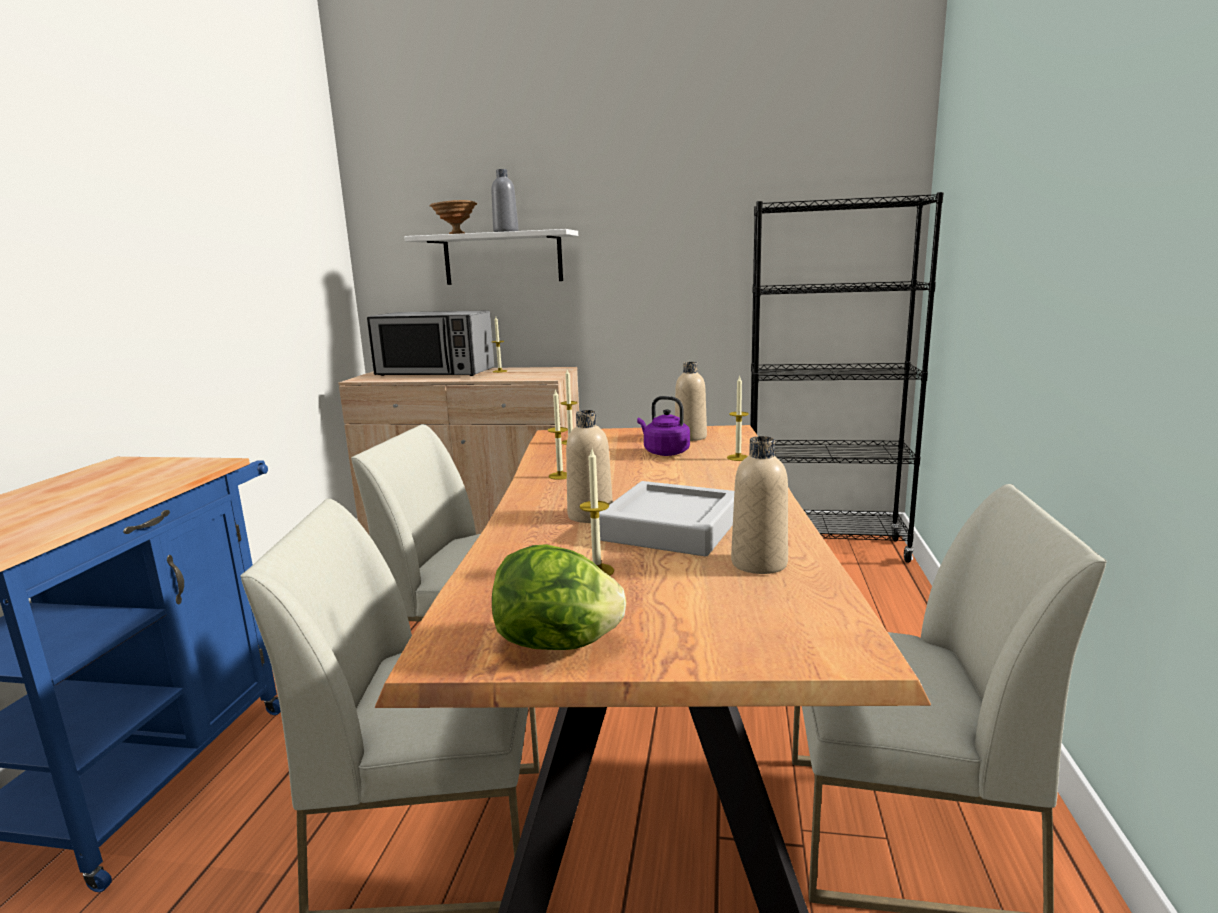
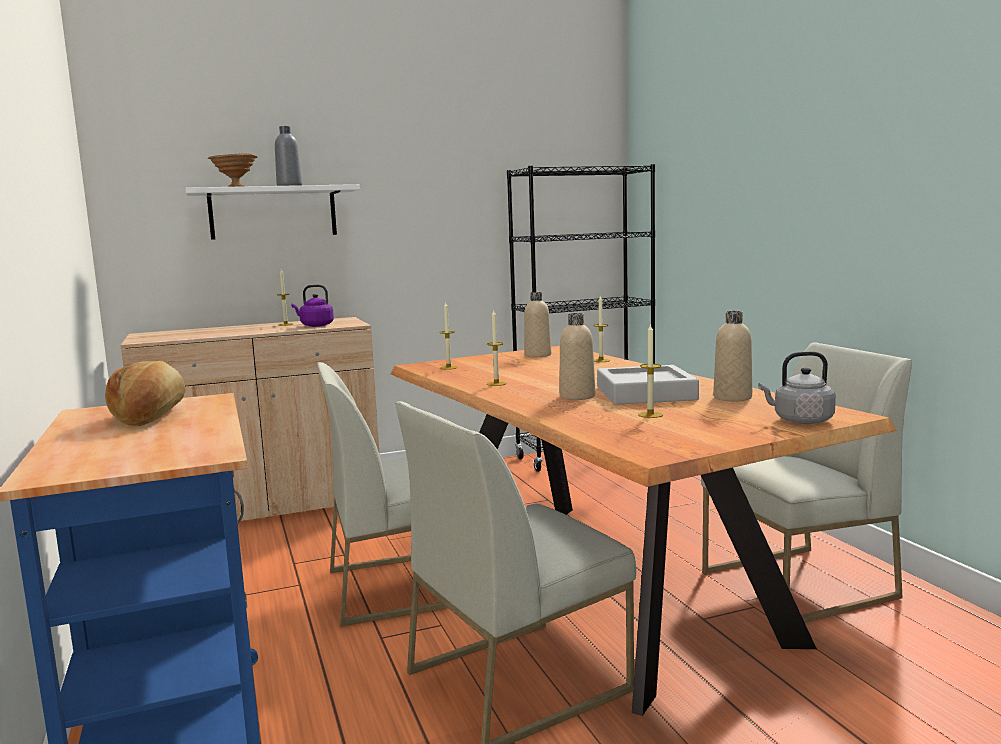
camera: 30 degrees left, 5 degrees down
microwave [367,311,494,376] -> none
lettuce [492,544,626,650] -> none
purple kettle [637,396,690,456] -> purple kettle moved to [291,284,334,327]
none -> bread [105,361,185,426]
none -> grey kettle [758,351,836,424]

